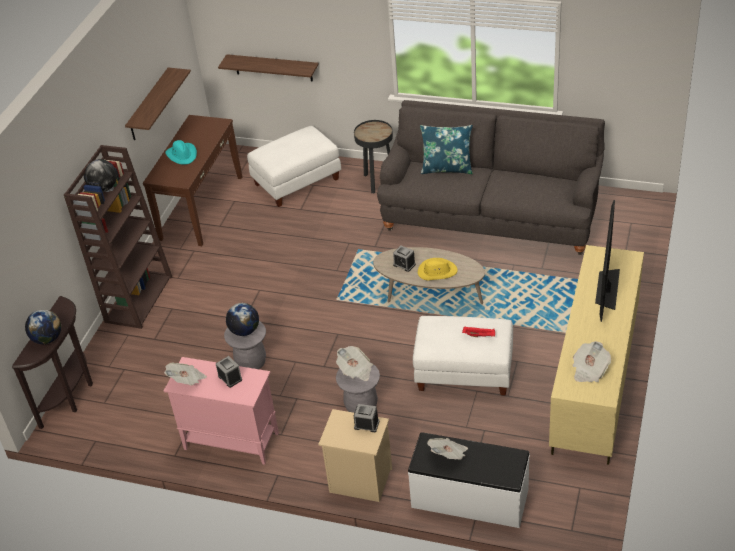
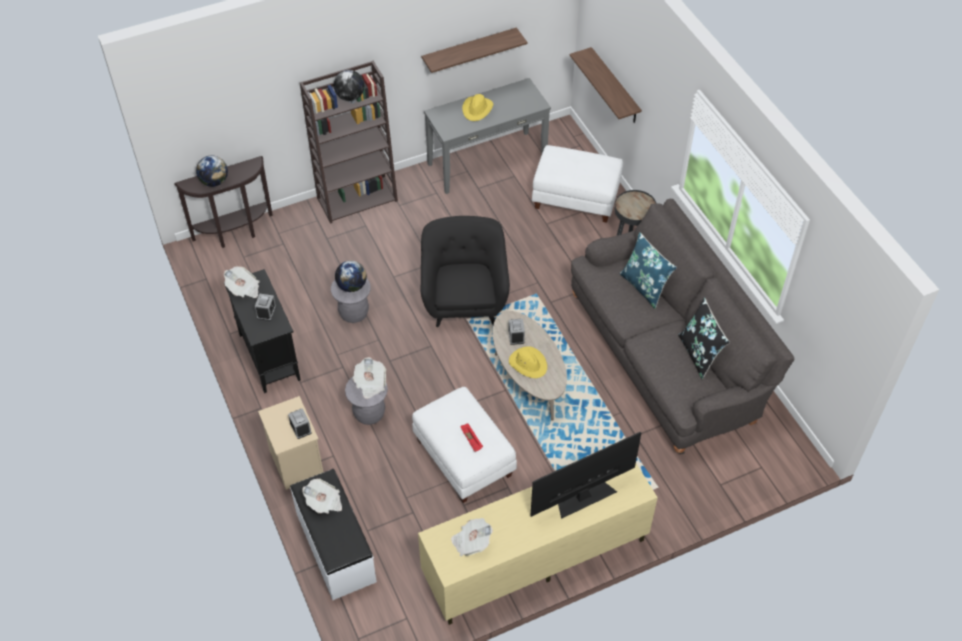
camera: 45 degrees right, 10 degrees up
brown console table [143,115,242,246] -> grey console table [424,78,551,194]
pink cabinet [164,357,279,465] -> black cabinet [224,269,301,393]
turquoise hat [165,140,197,165] -> yellow hat [462,94,493,121]
none -> black armchair [421,216,510,327]
none -> black pillow [678,298,730,379]

